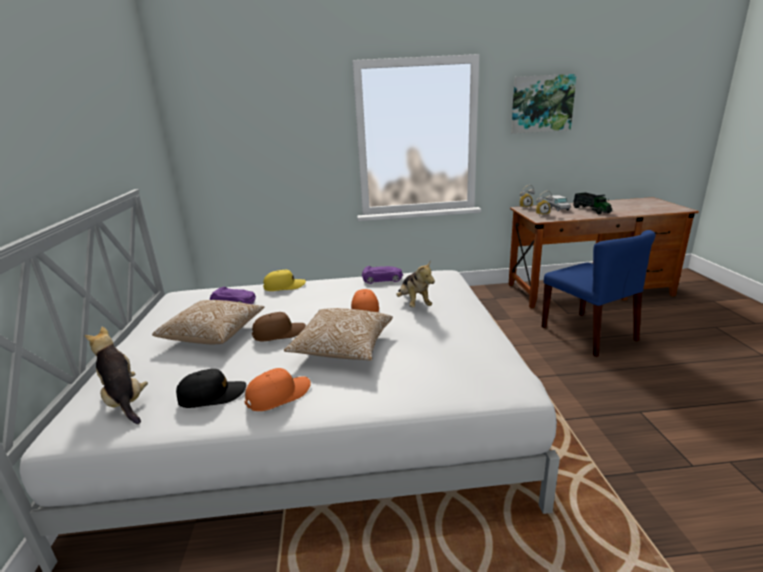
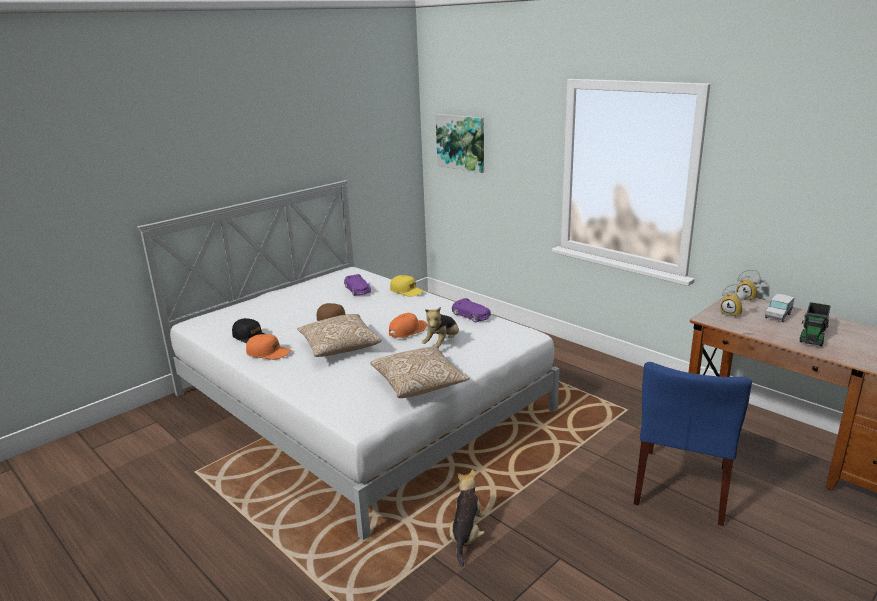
camera: 50 degrees right, 0 degrees up
plush toy [85,327,148,424] -> plush toy moved to [449,469,485,567]
pillow [152,300,264,344] -> pillow moved to [370,347,470,398]
picture [511,74,577,134] -> picture moved to [436,114,484,173]

